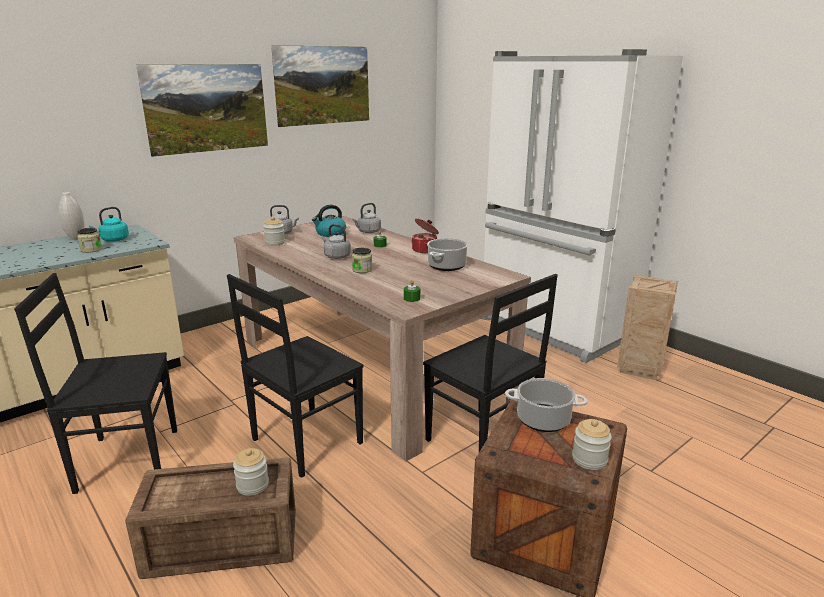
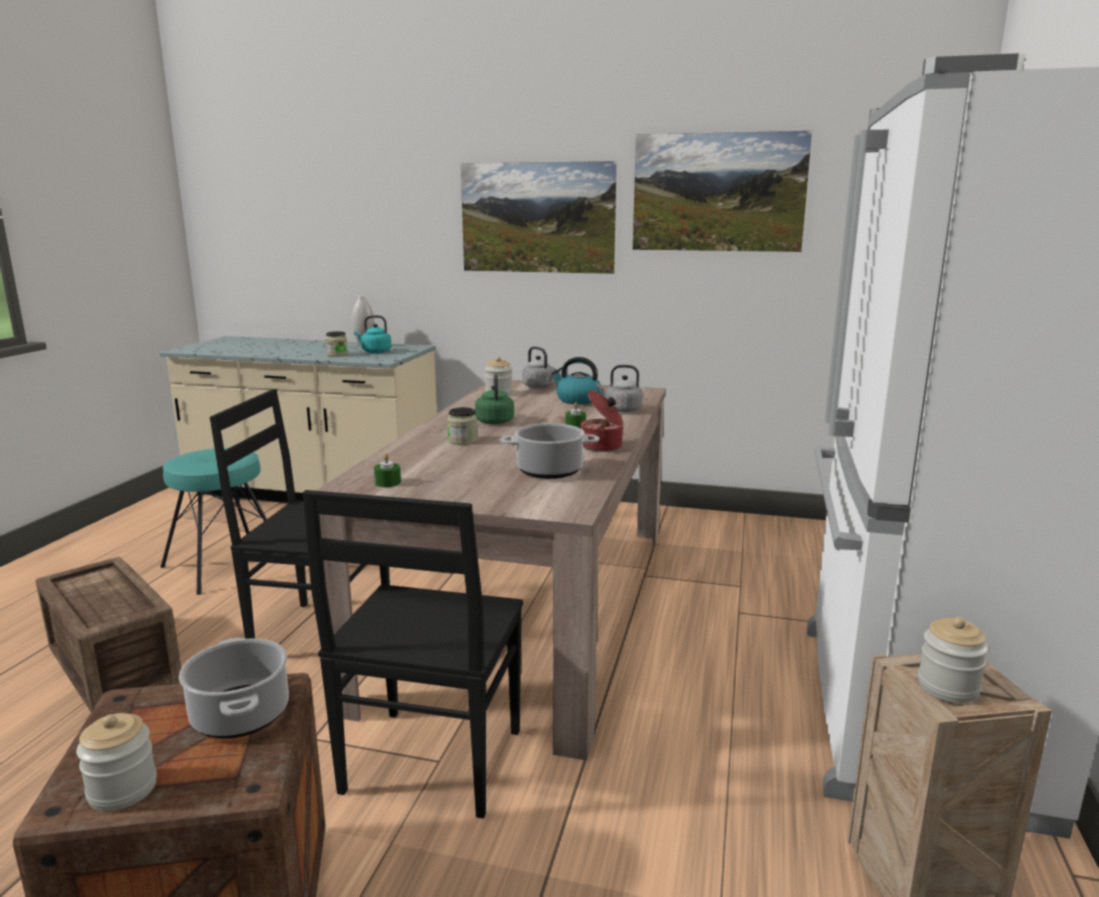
camera: 55 degrees right, 5 degrees down
black chair [14,273,177,494] -> turquoise stool [161,448,267,595]
jar [233,448,269,496] -> jar moved to [918,617,989,703]
grey kettle [321,224,351,259] -> green kettle [475,374,514,424]

